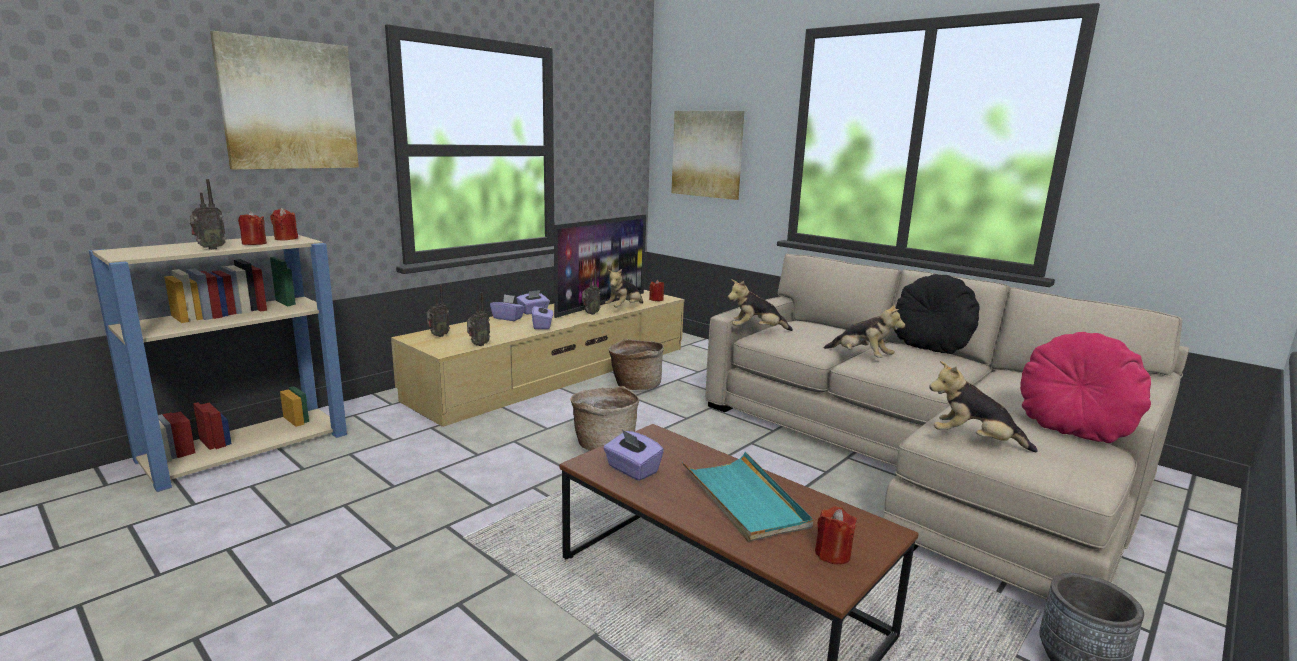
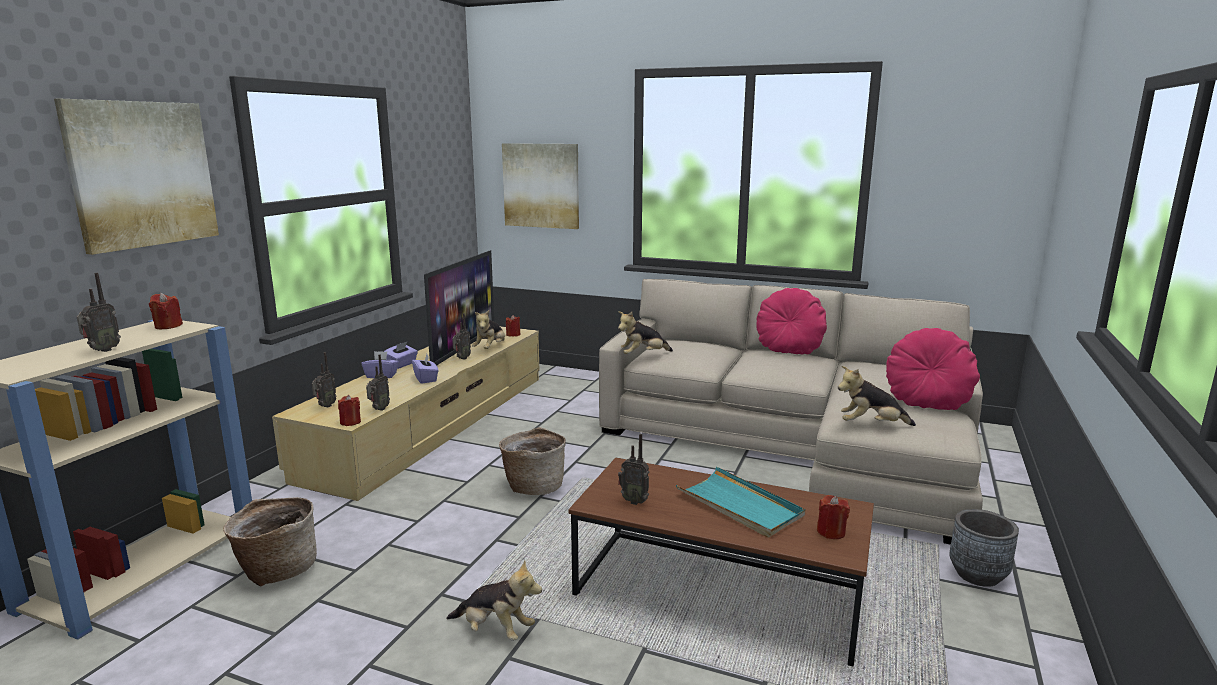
camera: 20 degrees left, 0 degrees up
red candle [238,211,267,245] -> red candle moved to [338,395,361,426]
purple tissue box [604,429,664,481] -> radio [618,433,649,505]
basket [608,339,664,390] -> basket moved to [223,497,317,587]
plush toy [824,303,905,358] -> plush toy moved to [446,560,542,641]
black pillow [894,274,980,354] -> pink pillow [756,288,827,354]

